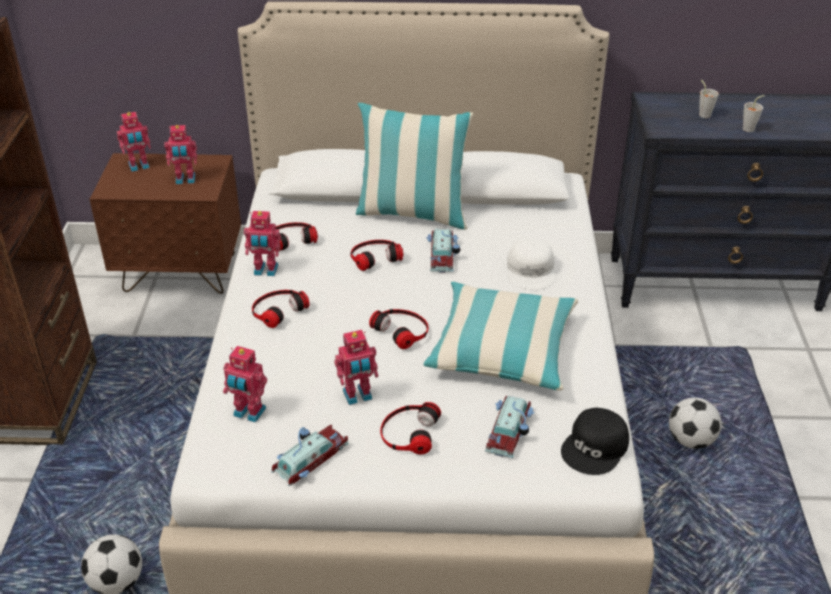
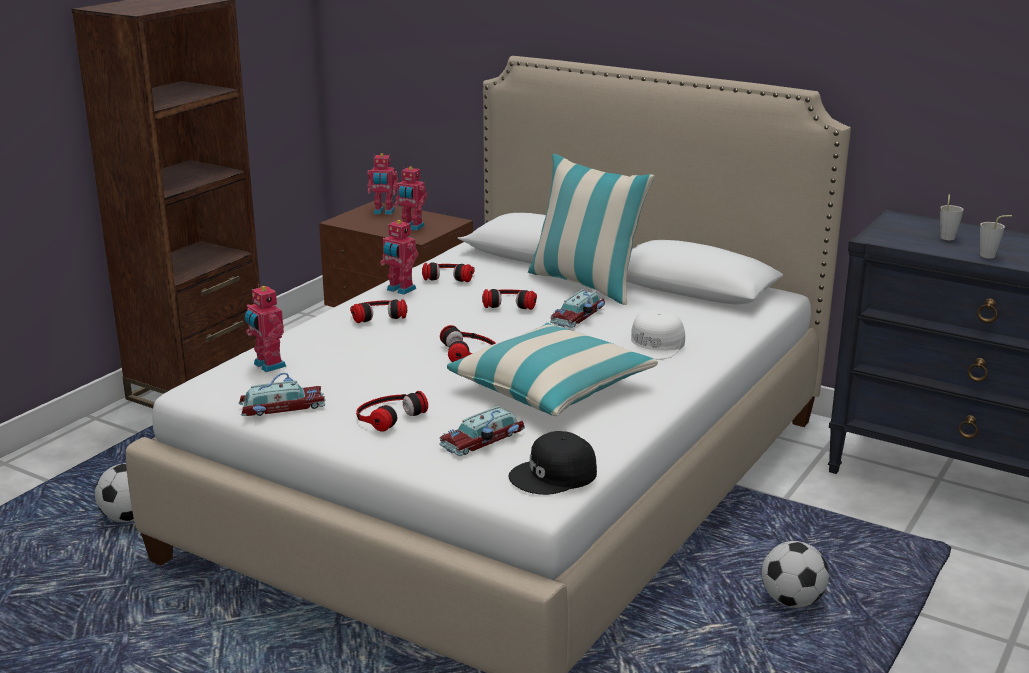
camera: 30 degrees right, 15 degrees down
toy robot [334,330,378,405] -> none

